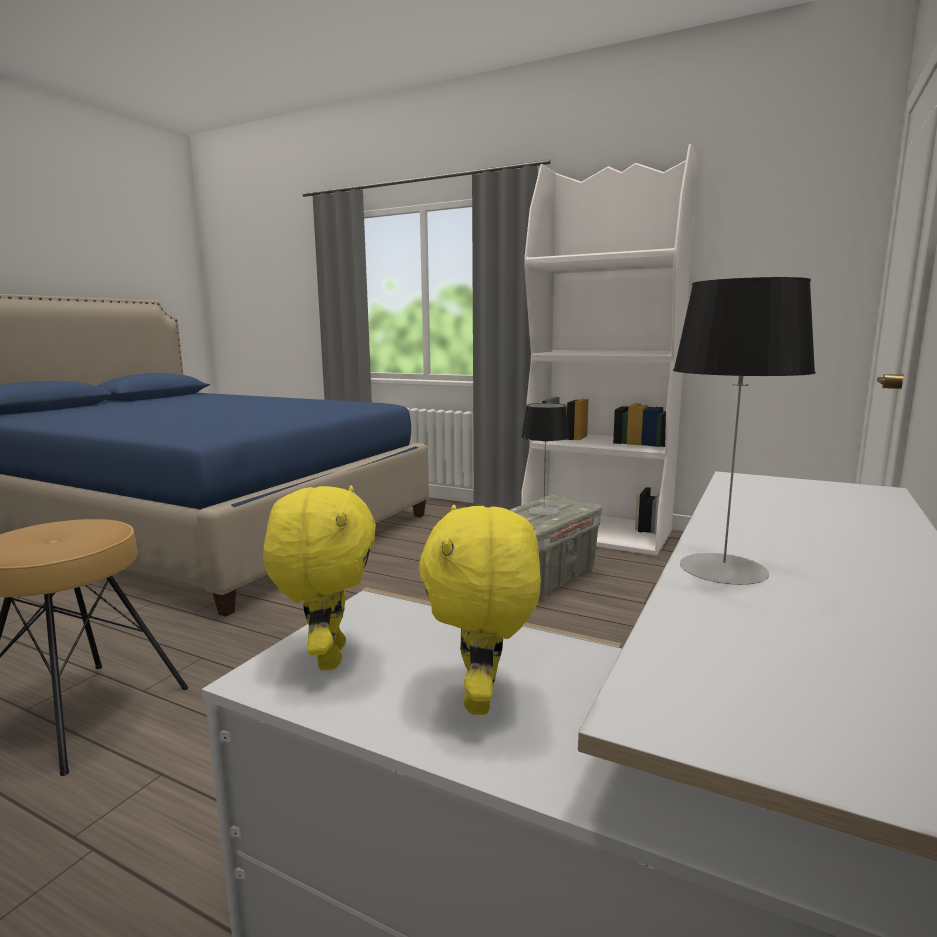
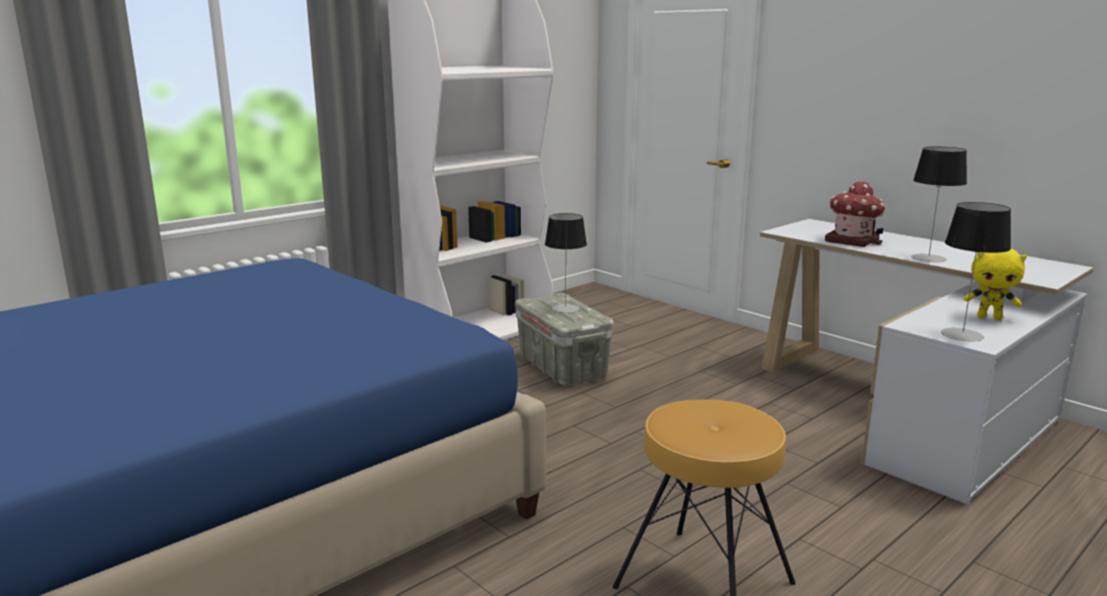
camera: 70 degrees left, 5 degrees up
yellow plush toy [263,485,376,671] -> table lamp [941,202,1011,342]
none -> toy house [825,181,885,247]

